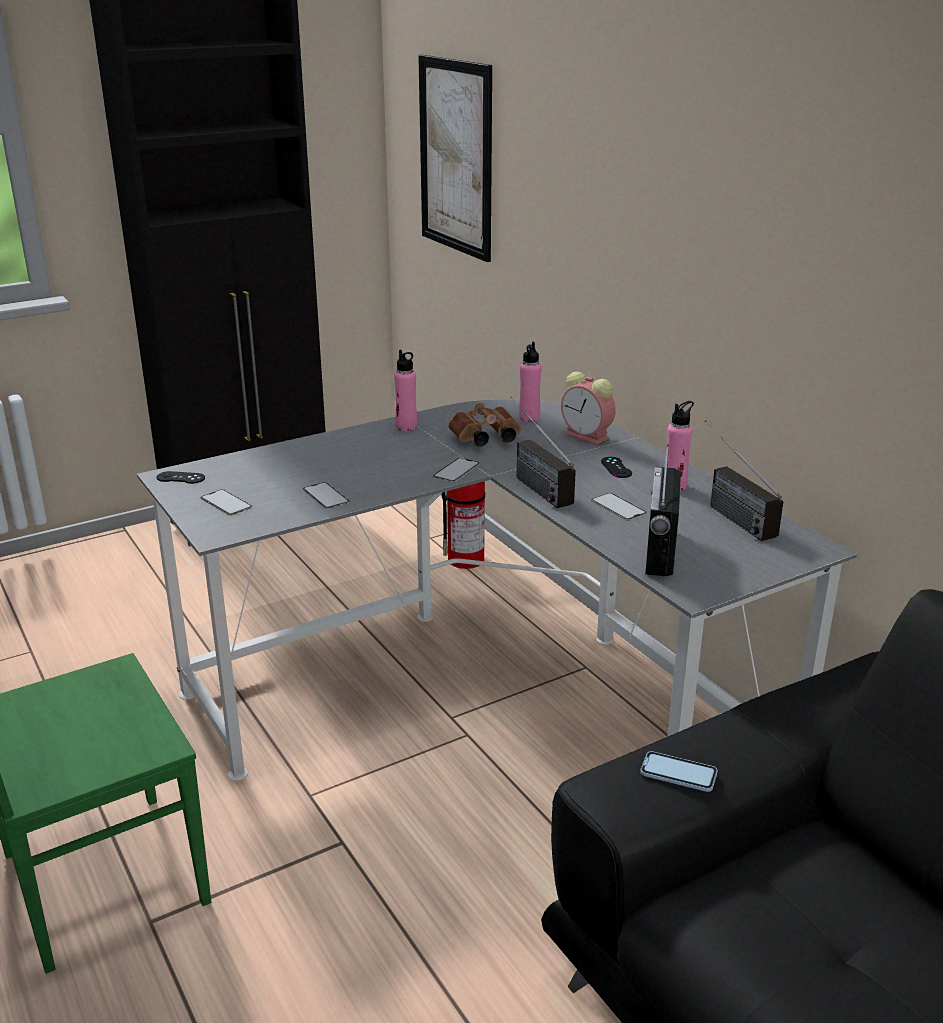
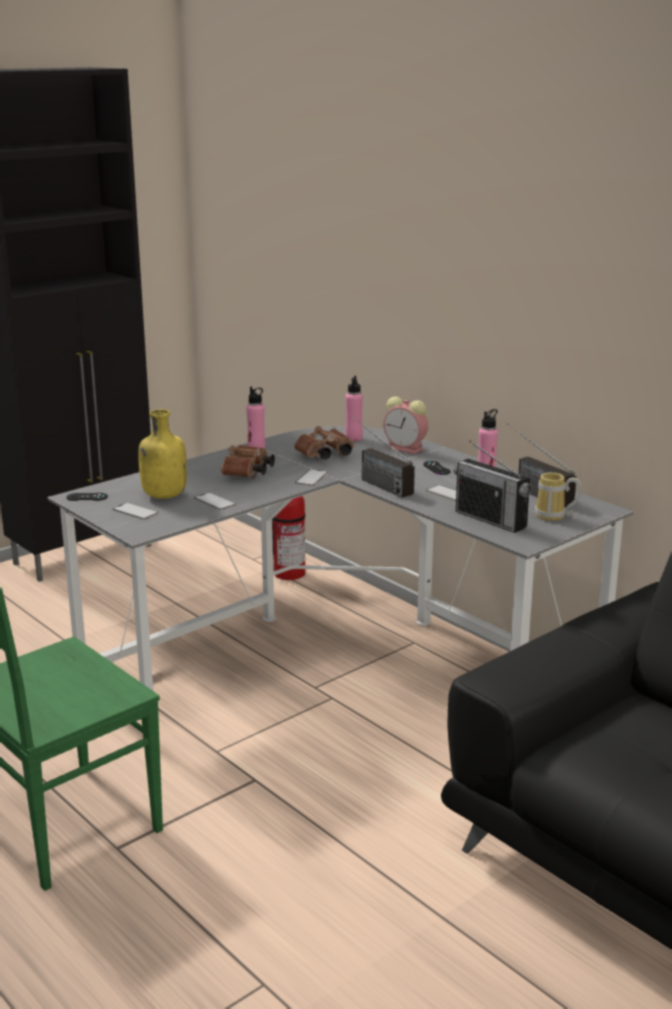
camera: 10 degrees left, 5 degrees down
picture [418,55,492,262] -> none
phone [640,751,718,792] -> none
radio [645,444,681,576] -> radio turned 45 degrees counterclockwise [454,440,532,533]
none -> yellow bottle [138,409,187,499]
none -> brown binoculars [221,445,275,478]
none -> mug [535,472,582,521]

